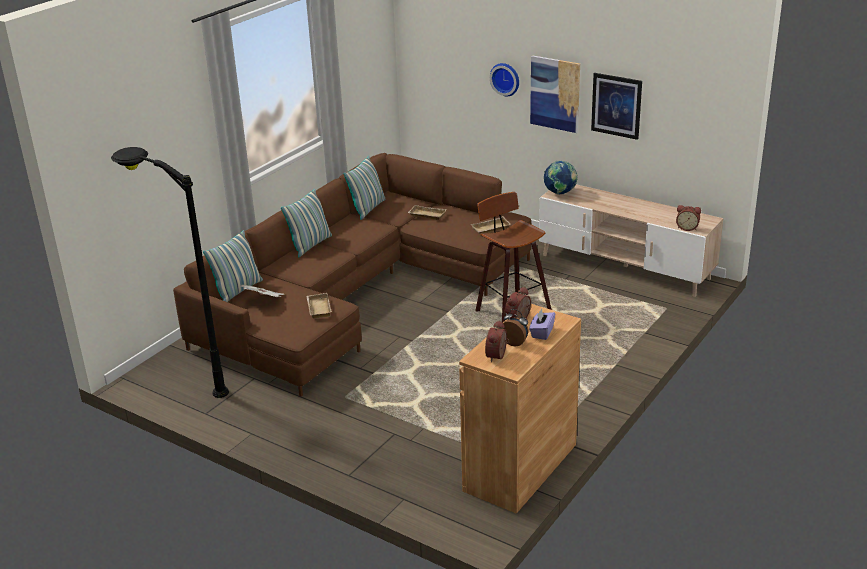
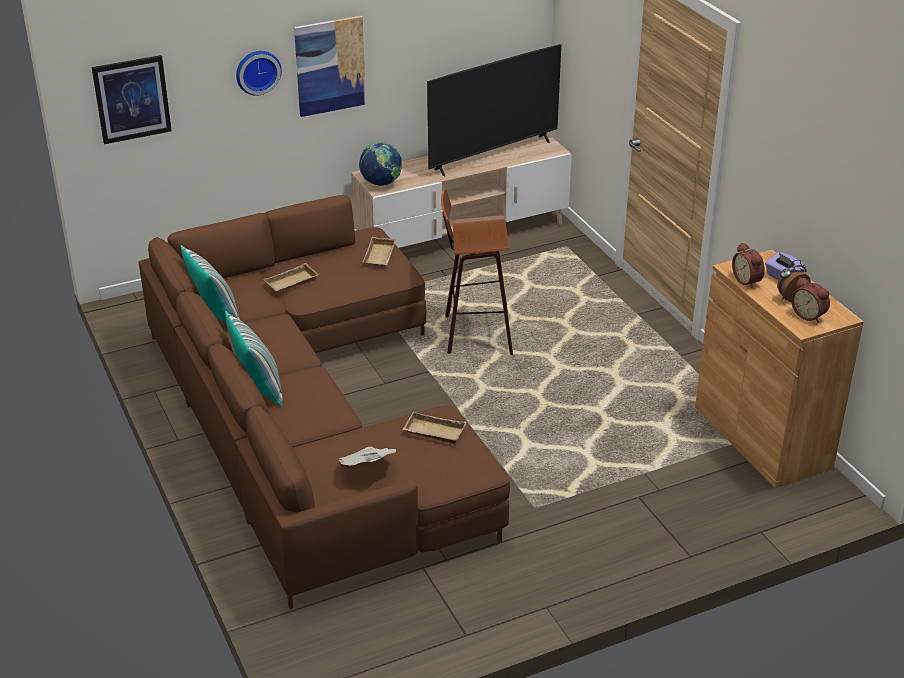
camera: 60 degrees left, 5 degrees up
black floor lamp [111,147,229,398] -> none
pillow [203,230,263,302] -> none
picture [591,73,642,140] -> picture moved to [92,55,172,144]
alarm clock [676,205,701,231] -> none
none -> television [427,44,561,177]

